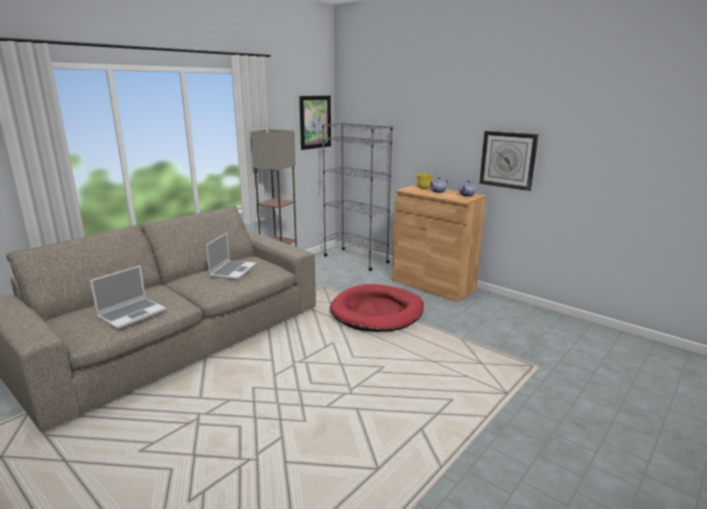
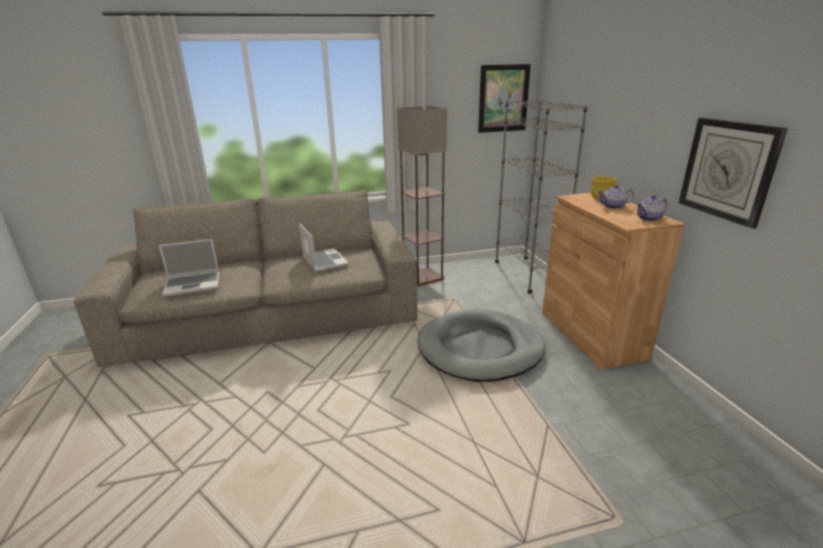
camera: 35 degrees right, 5 degrees up
laptop [206,232,257,280] -> laptop turned 75 degrees counterclockwise [299,223,349,272]
red dog bed [330,284,424,332] -> grey dog bed [417,309,546,382]

